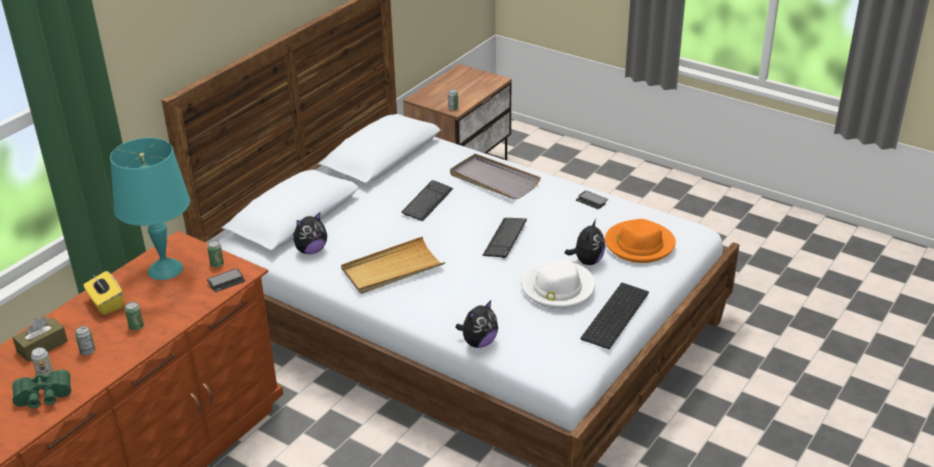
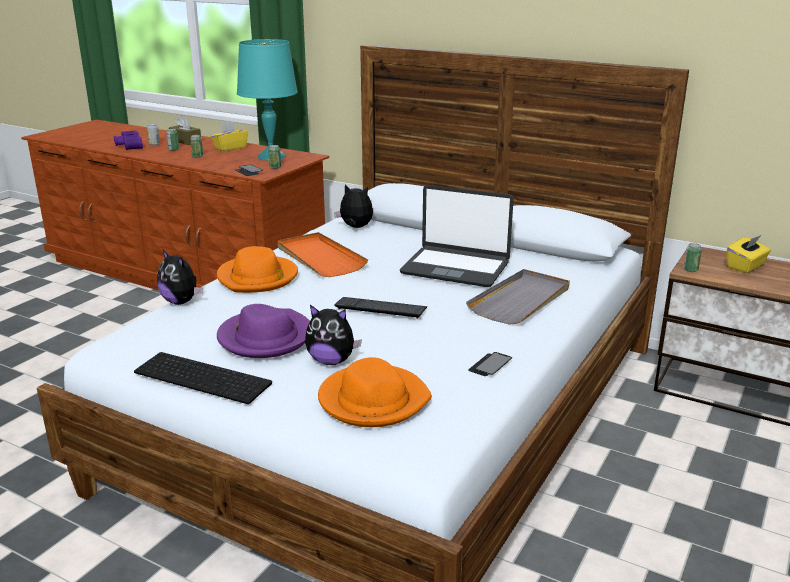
camera: 85 degrees right, 10 degrees down
green binoculars [12,370,71,408] -> purple binoculars [114,130,143,150]
plush toy [293,212,327,254] -> plush toy turned 150 degrees clockwise [334,184,373,228]
beige tray [341,236,445,294] -> orange tray [278,232,368,277]
keyboard [402,180,453,221] -> laptop [400,185,514,287]
white hat [521,259,595,309] -> purple hat [217,304,310,358]
none -> orange hat [217,246,298,293]
none -> yellow tissue box [727,235,771,273]

